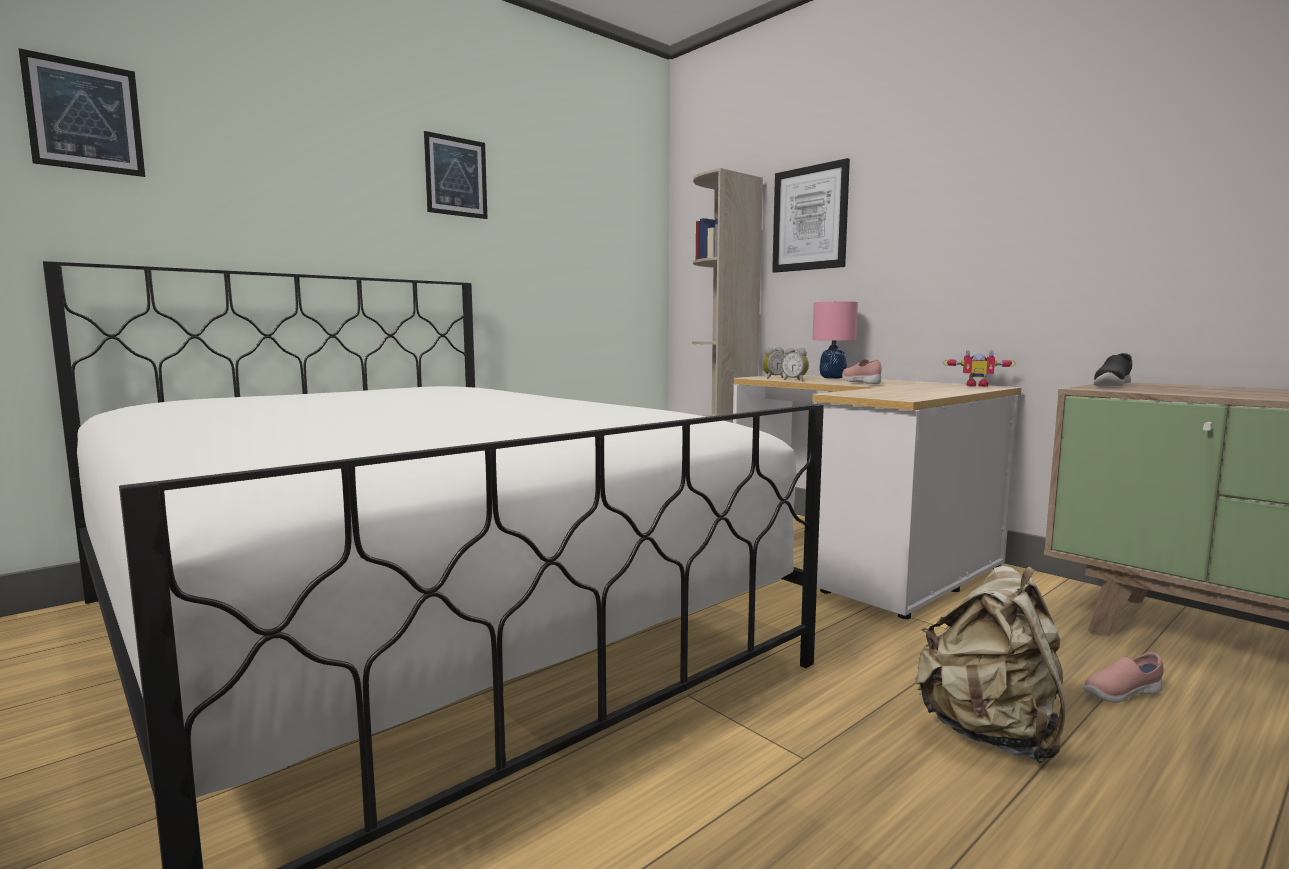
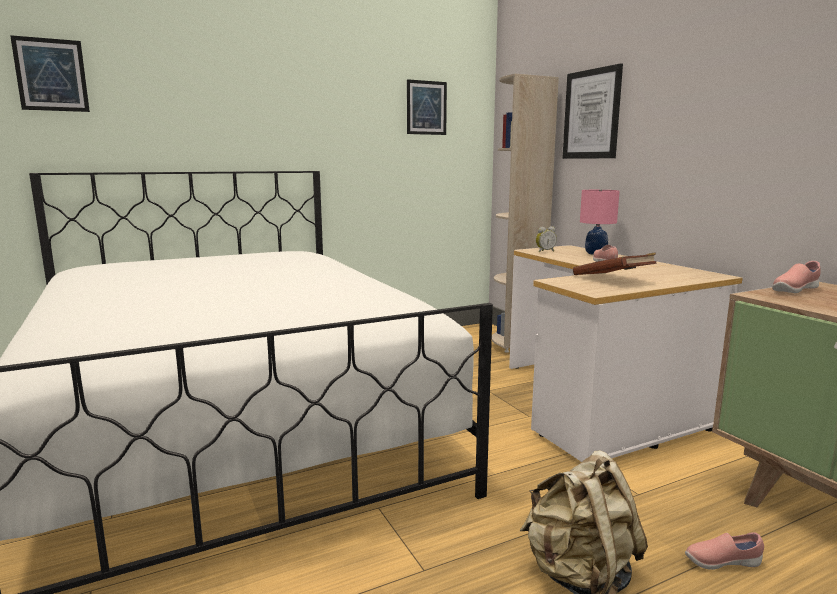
camera: 15 degrees right, 5 degrees up
picture [424,131,488,219] -> picture moved to [407,79,447,135]
alarm clock [782,348,809,381] -> none
toy robot [943,350,1016,387] -> none
black shoe [1094,353,1132,386] -> pink shoe [772,261,821,293]
none -> brown book [573,253,657,275]

